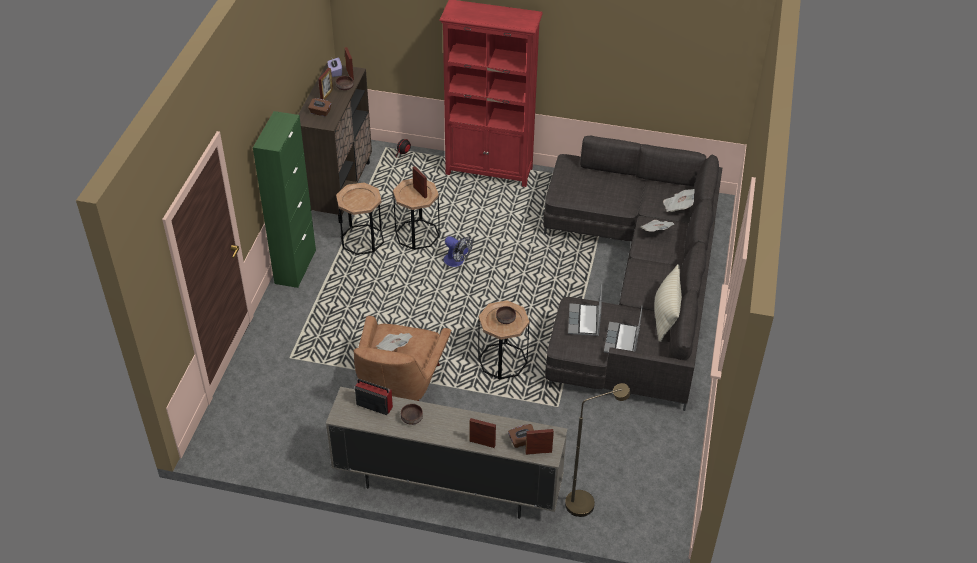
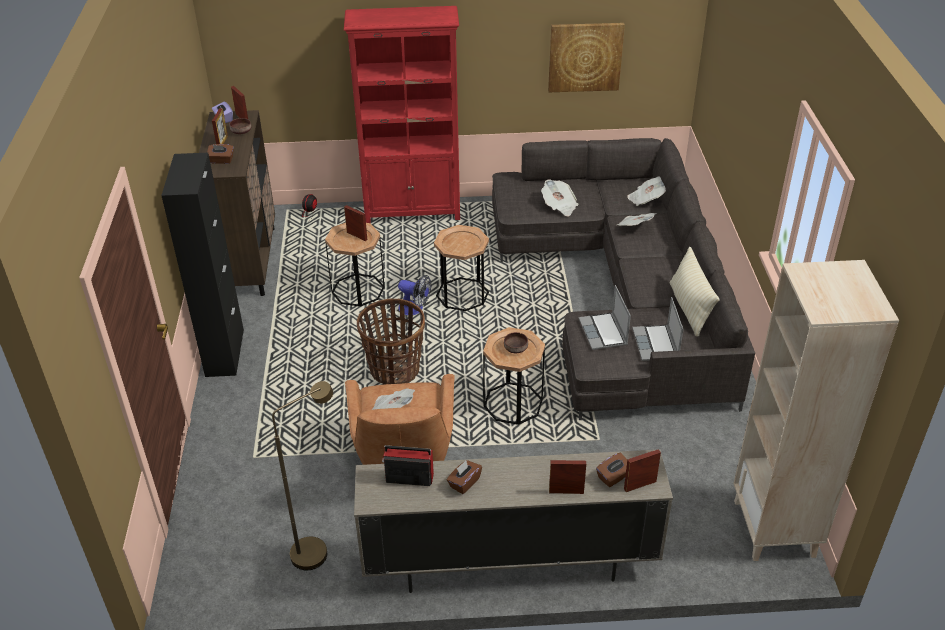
camera: 15 degrees left, 5 degrees down
green cabinet [253,111,316,288] -> black cabinet [161,153,244,377]
brown side table [336,182,384,255] -> brown side table moved to [434,225,489,311]
brown bowl [401,404,423,425] -> brown tissue box [447,460,482,494]
brown floor lamp [565,383,631,517] -> brown floor lamp moved to [272,381,333,570]
none -> basket [357,299,425,385]
none -> newspaper [541,179,579,216]
none -> picture [548,23,625,92]
none -> beige bookcase [733,260,899,561]

